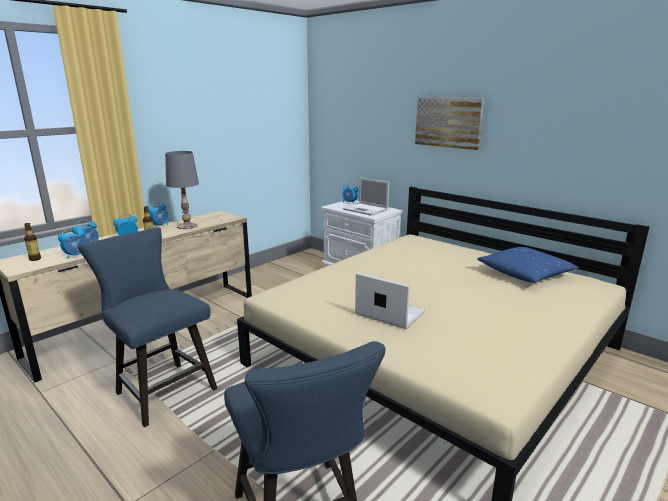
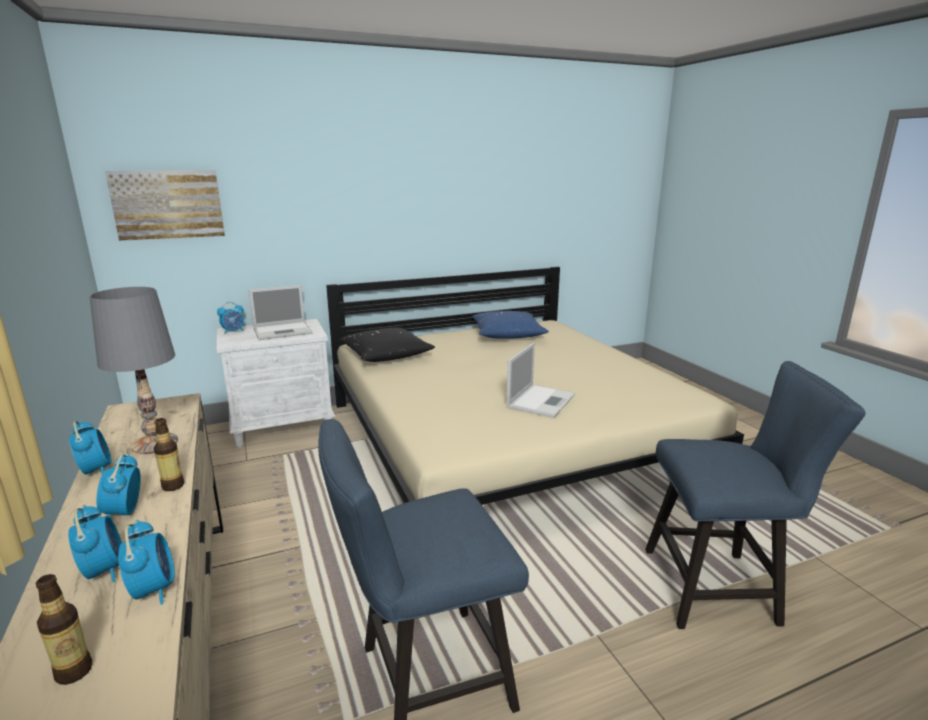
camera: 65 degrees left, 0 degrees up
laptop [355,272,425,329] -> laptop turned 150 degrees clockwise [506,343,575,418]
picture [415,97,484,150] -> picture moved to [105,170,225,241]
none -> black pillow [339,328,435,362]

